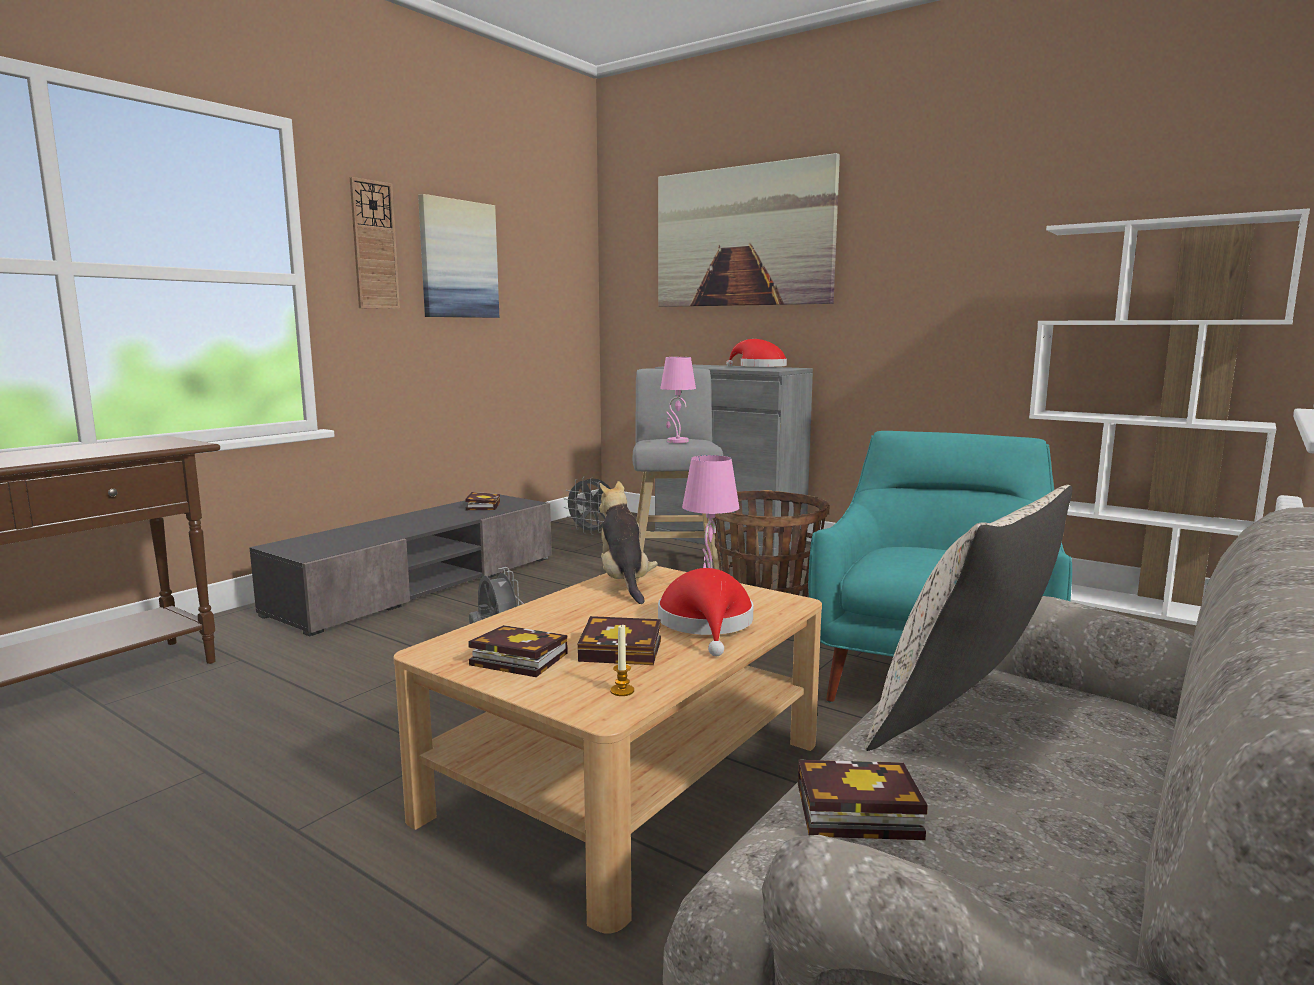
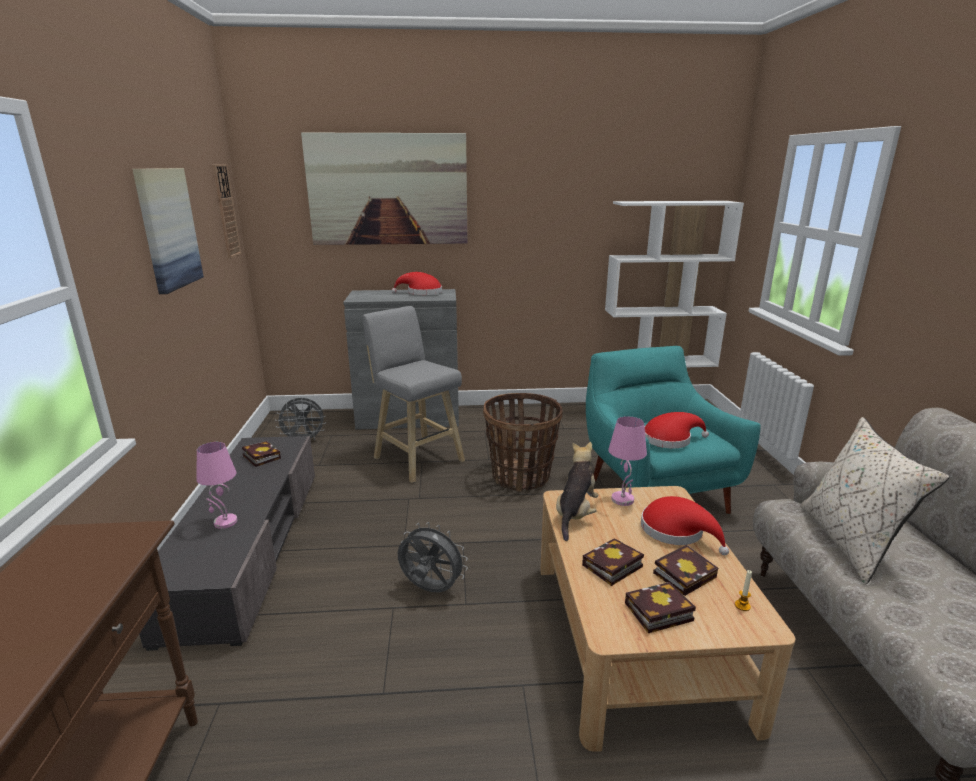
camera: 40 degrees left, 10 degrees up
wall clock [350,177,400,309] -> wall clock moved to [212,164,241,259]
plush toy [599,481,658,604] -> plush toy turned 75 degrees clockwise [556,442,598,541]
pink table lamp [660,357,696,443] -> pink table lamp moved to [196,442,237,529]
book [798,760,928,840] -> book moved to [582,539,644,586]
none -> red hat [645,412,709,449]

